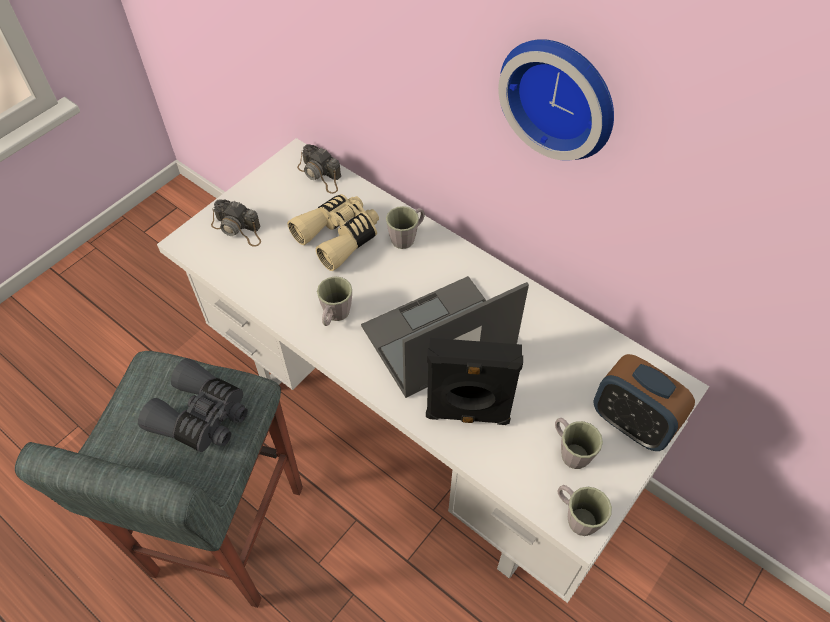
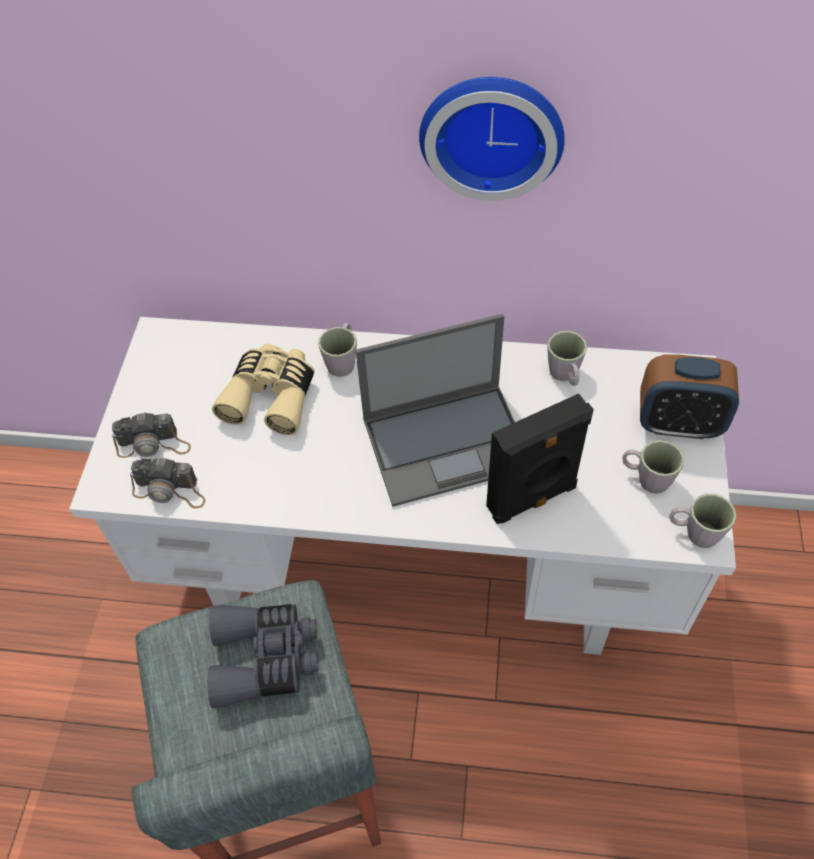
camera: 30 degrees left, 0 degrees up
camera [297,144,341,194] -> camera moved to [130,457,205,509]
grey mug [317,276,352,326] -> grey mug moved to [547,331,587,386]
laptop [361,276,529,398] -> laptop turned 135 degrees counterclockwise [356,314,515,507]

